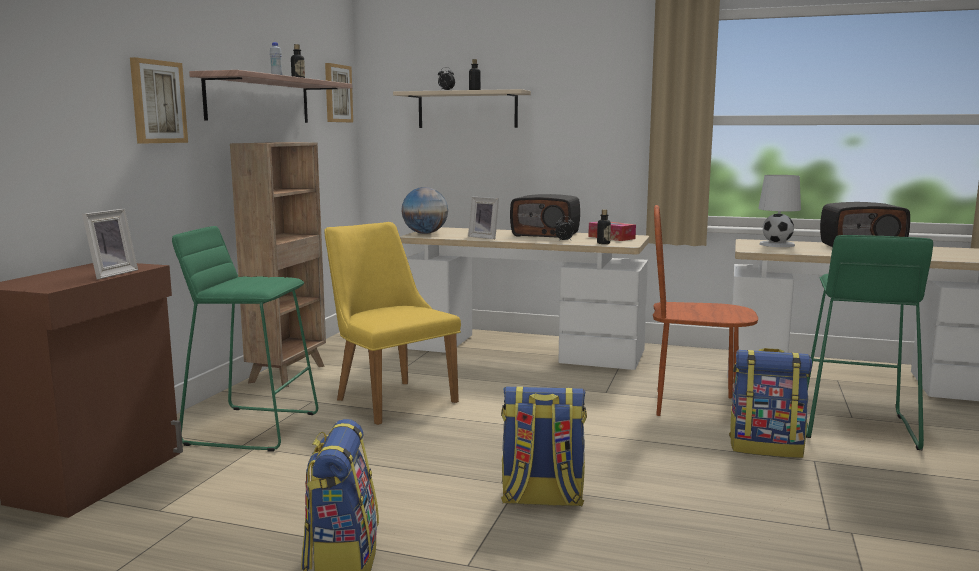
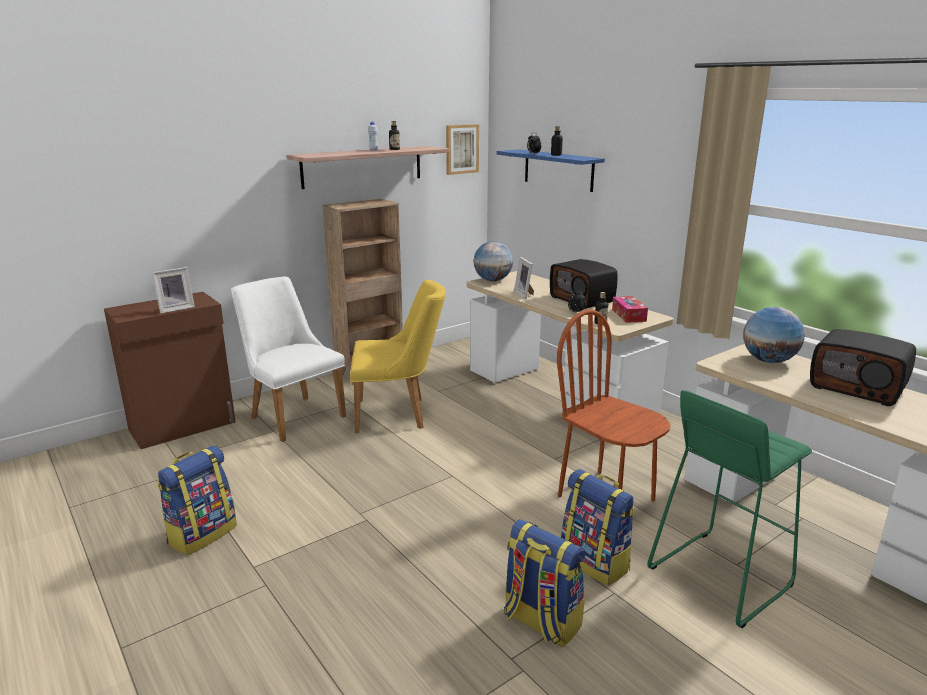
camera: 35 degrees right, 10 degrees up
picture [130,57,188,144] -> none
green stool [172,226,318,452] -> white chair [231,276,346,442]
yellow chair [324,222,461,425] -> yellow chair turned 90 degrees clockwise [350,280,446,433]
beige shelf [393,89,531,128] -> blue shelf [497,150,605,192]
backpack [501,386,587,506] -> backpack moved to [504,519,586,648]
white table lamp [758,175,801,247] -> globe [743,307,805,363]

